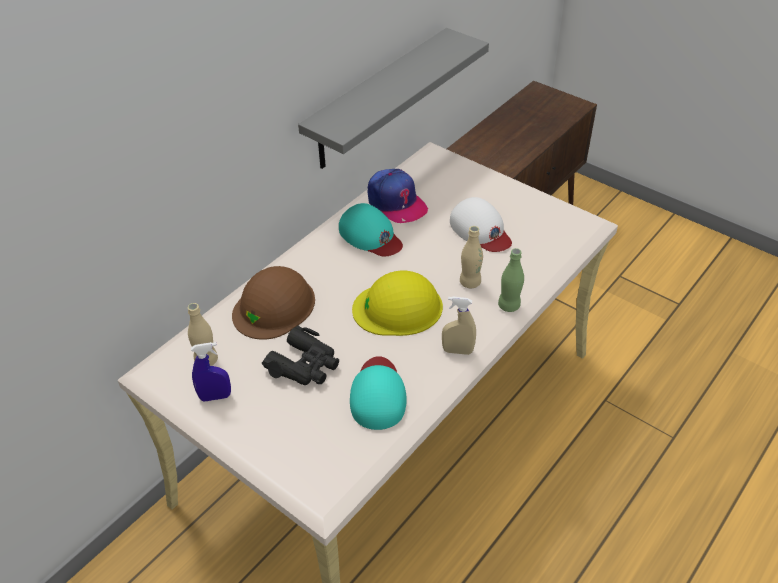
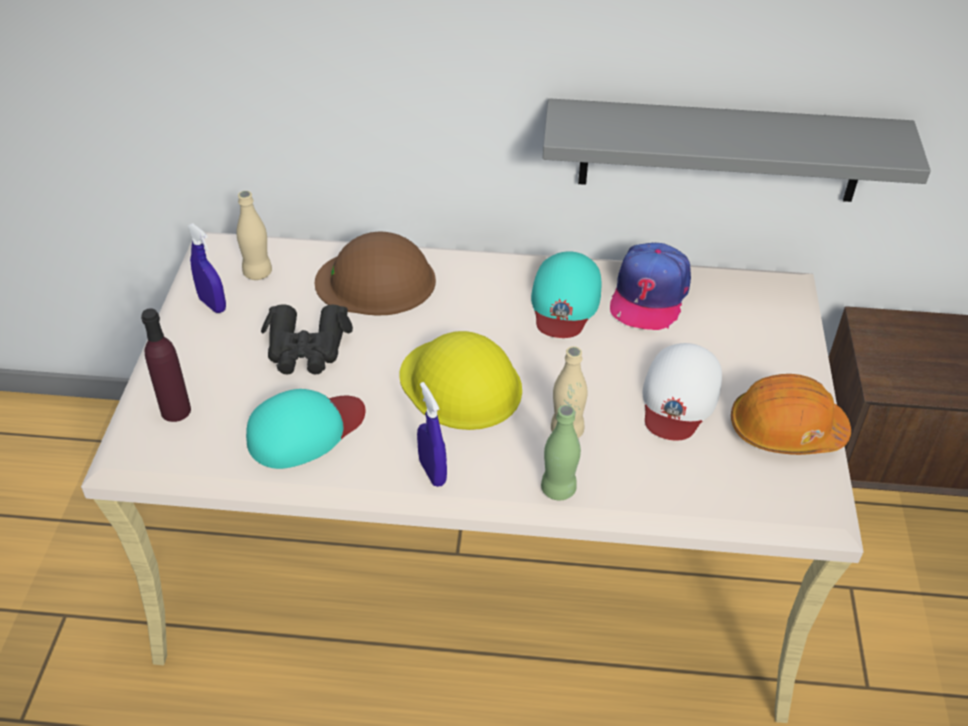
camera: 55 degrees right, 0 degrees up
beige spray bottle [442,297,476,355] -> blue spray bottle [417,382,447,487]
none -> purple bottle [141,308,191,422]
none -> orange hard hat [731,374,851,455]

